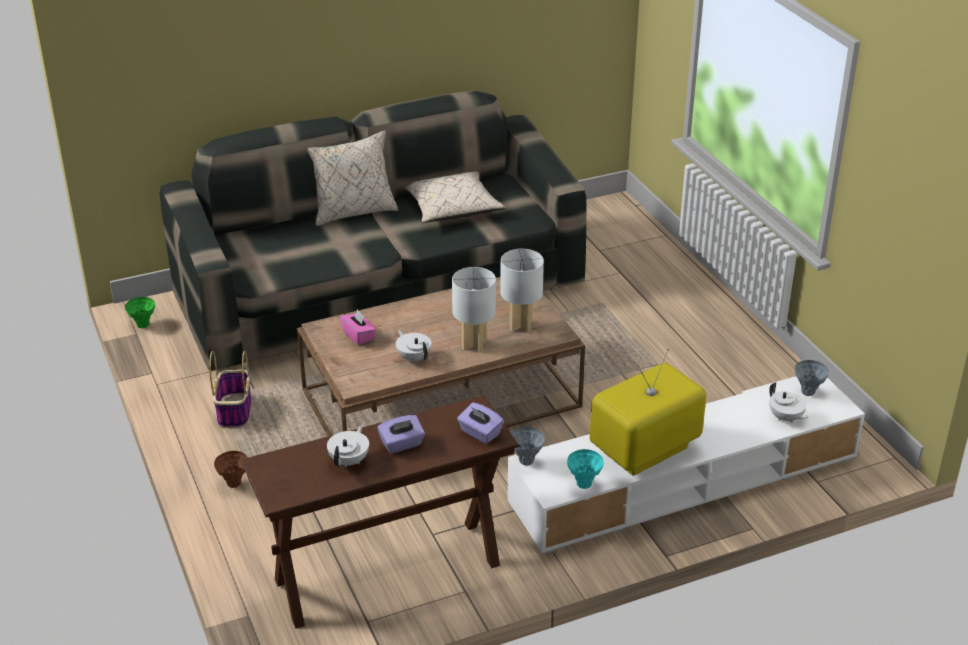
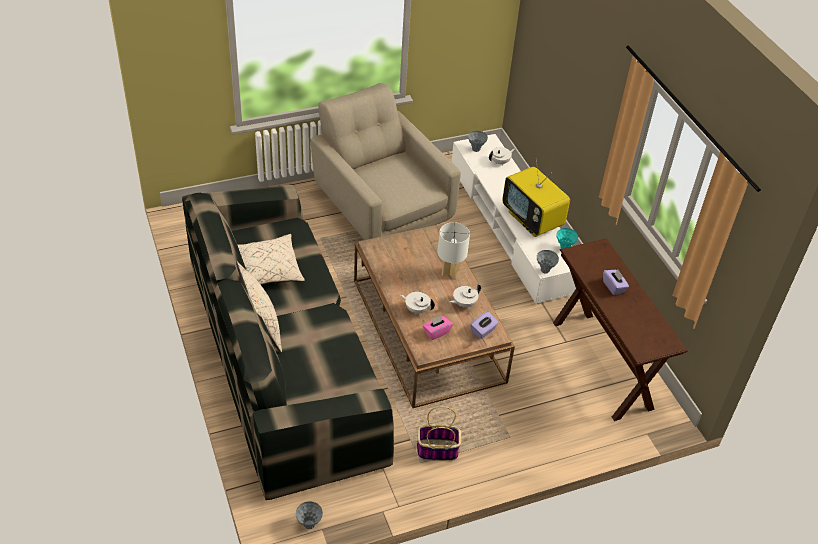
camera: 90 degrees left, 10 degrees up
green vase [125,297,155,328] -> grey vase [296,501,323,529]
brown vase [214,451,248,488] -> none
white teapot [327,425,369,468] -> white teapot moved to [400,292,435,314]
purple tissue box [457,403,504,444] -> purple tissue box moved to [471,312,499,339]
white table lamp [500,249,544,332] -> none
none -> beige armchair [310,83,461,240]

